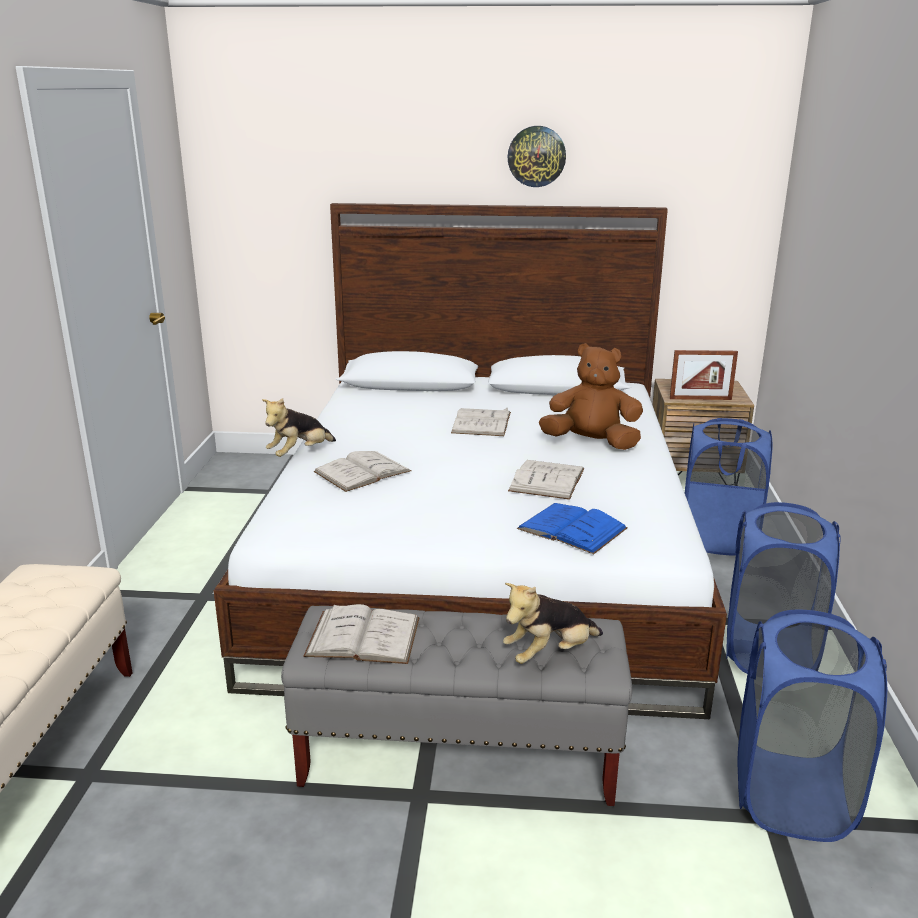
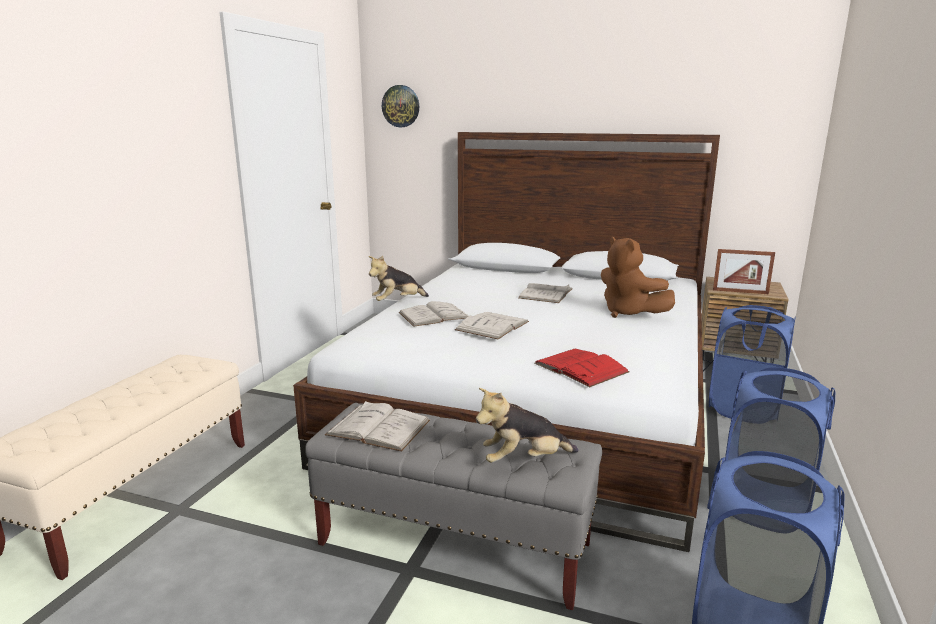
camera: 15 degrees right, 5 degrees down
wall clock [508,126,566,187] -> wall clock moved to [382,85,419,127]
white book [508,460,584,500] -> white book moved to [455,312,529,339]
blue book [517,503,628,554] -> red book [535,349,630,387]
brown plush toy [539,343,643,450] -> brown plush toy turned 150 degrees counterclockwise [601,237,675,318]

